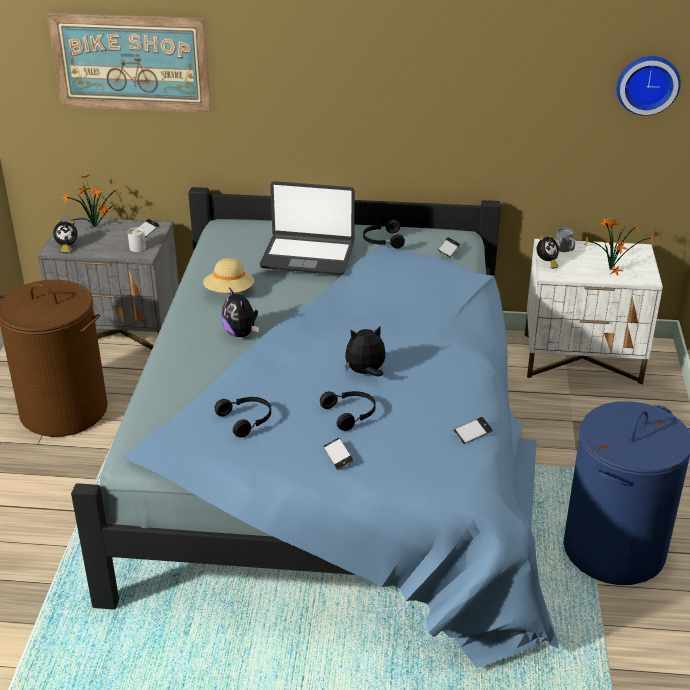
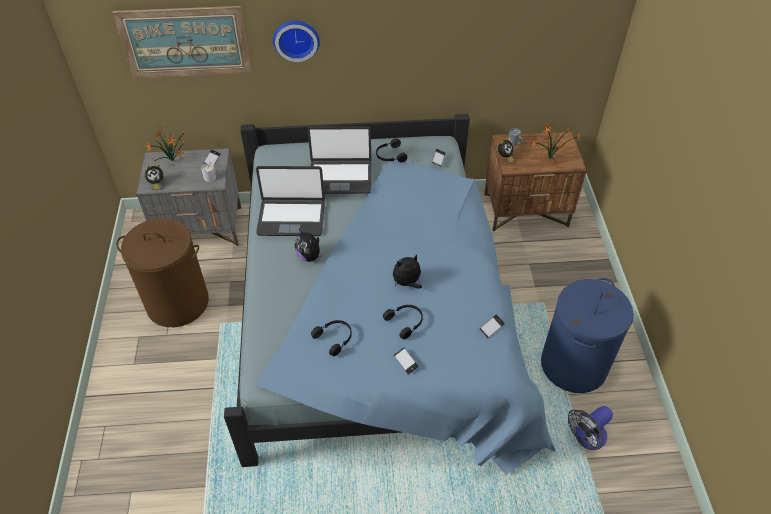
camera: 10 degrees left, 15 degrees up
beige hat [203,258,254,293] -> laptop [256,166,325,236]
white nightstand [525,239,663,385] -> brown nightstand [484,131,587,232]
wall clock [617,56,681,116] -> wall clock moved to [273,21,320,62]
none -> fan [568,406,613,450]

